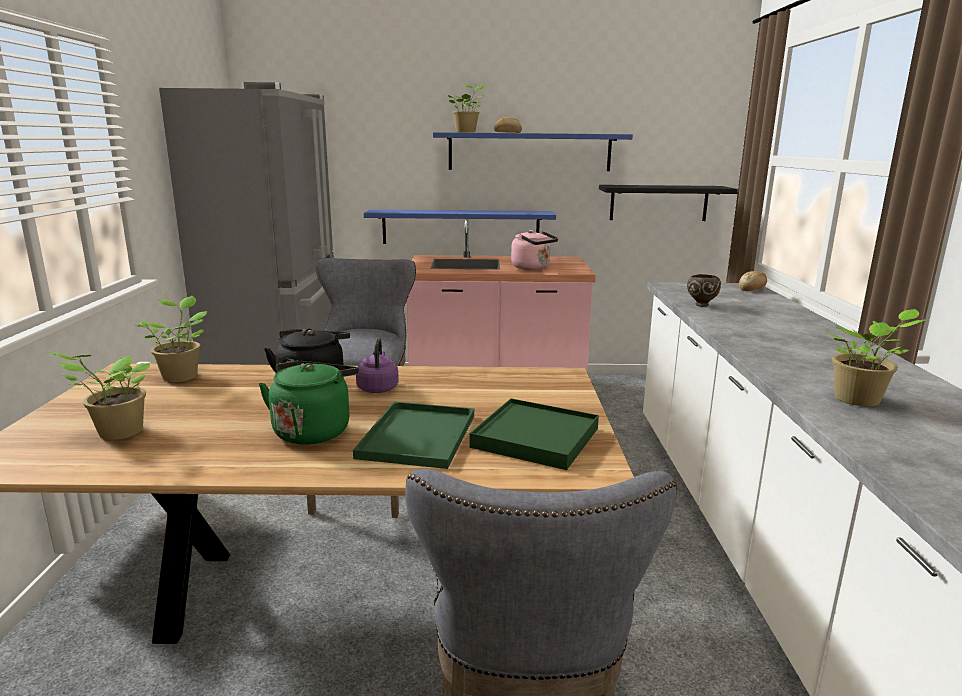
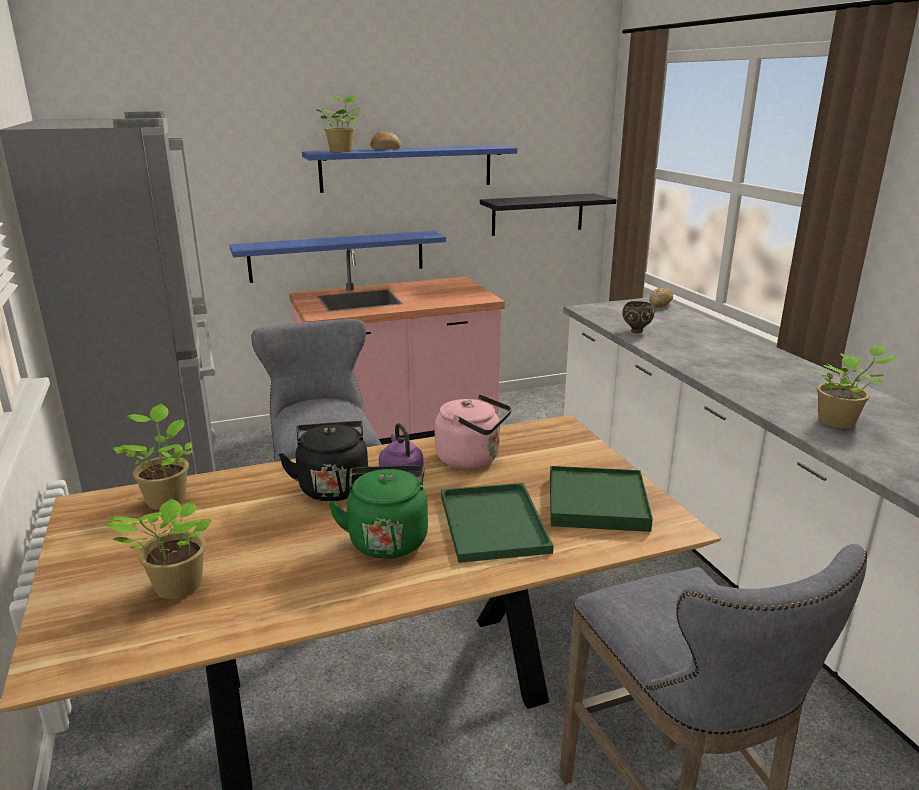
camera: 20 degrees left, 5 degrees up
pink kettle [511,230,558,270] -> pink kettle moved to [435,394,512,469]

